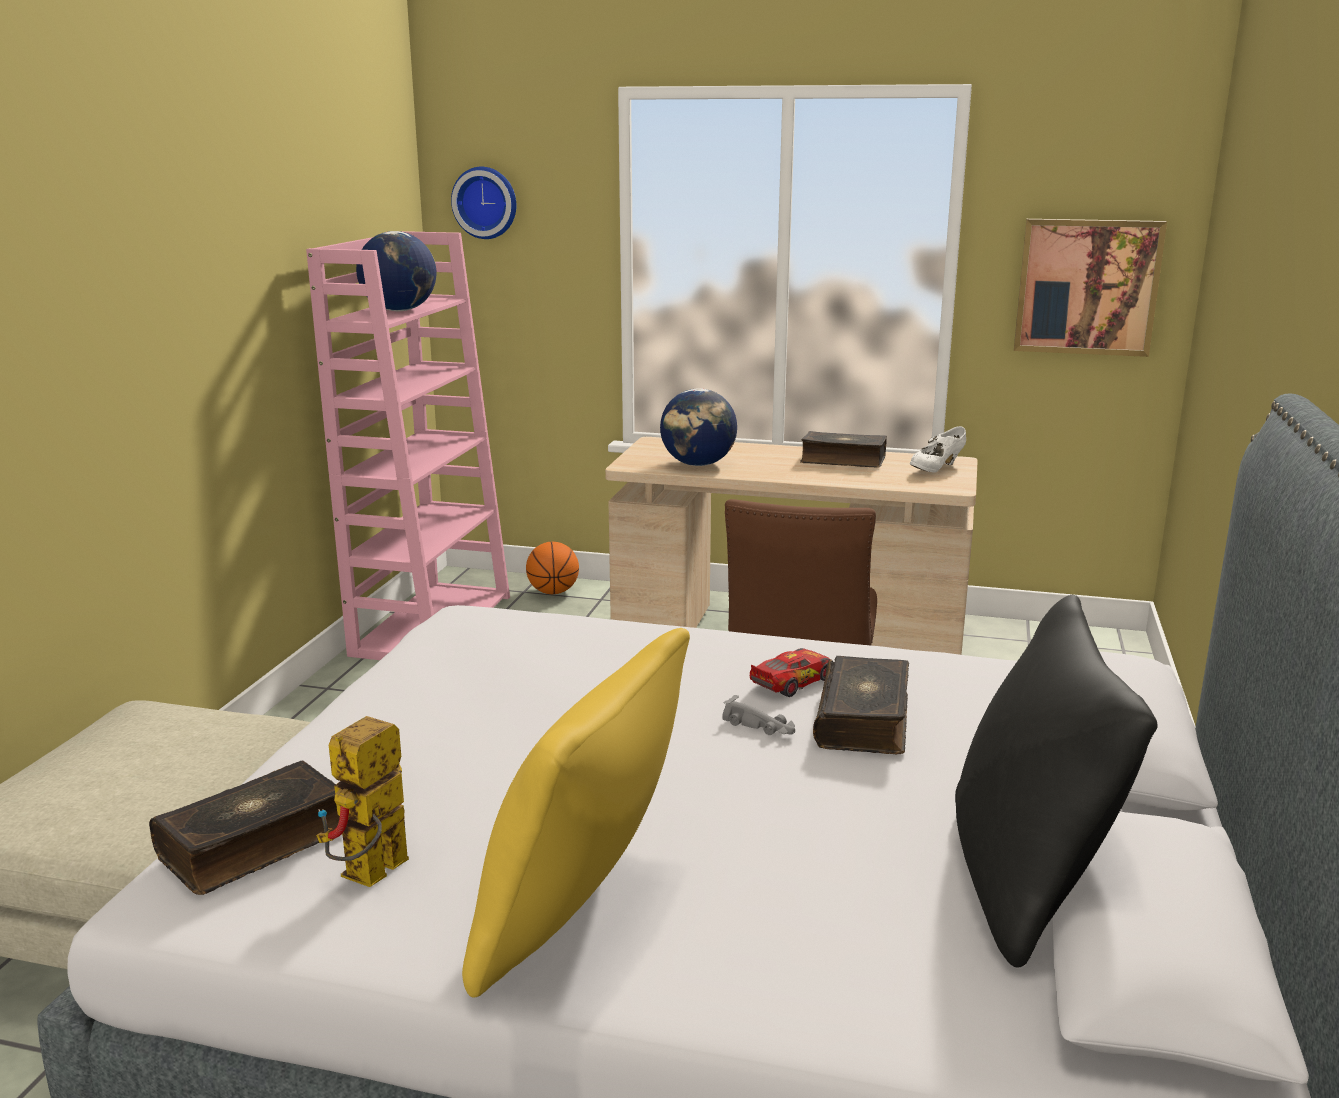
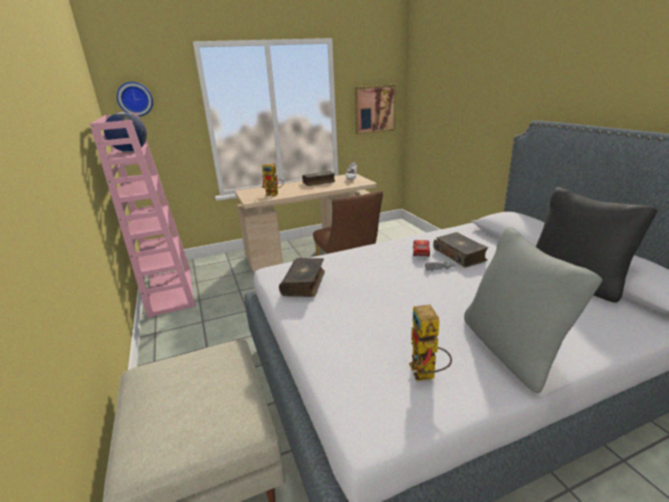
camera: 35 degrees left, 5 degrees up
book [149,761,340,895] -> book moved to [279,258,325,297]
yellow pillow [462,628,690,998] -> grey pillow [464,227,602,393]
basketball [526,542,579,594] -> none
globe [660,388,737,466] -> toy robot [262,163,284,196]

